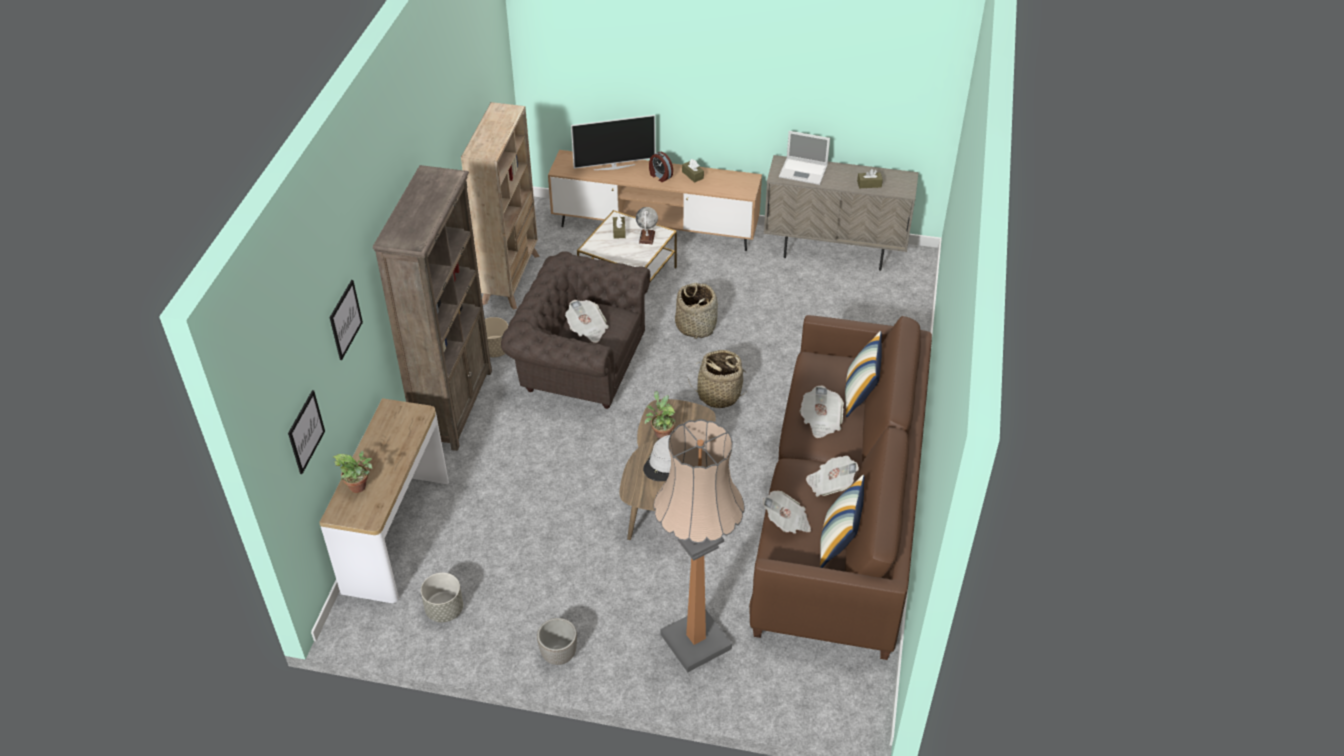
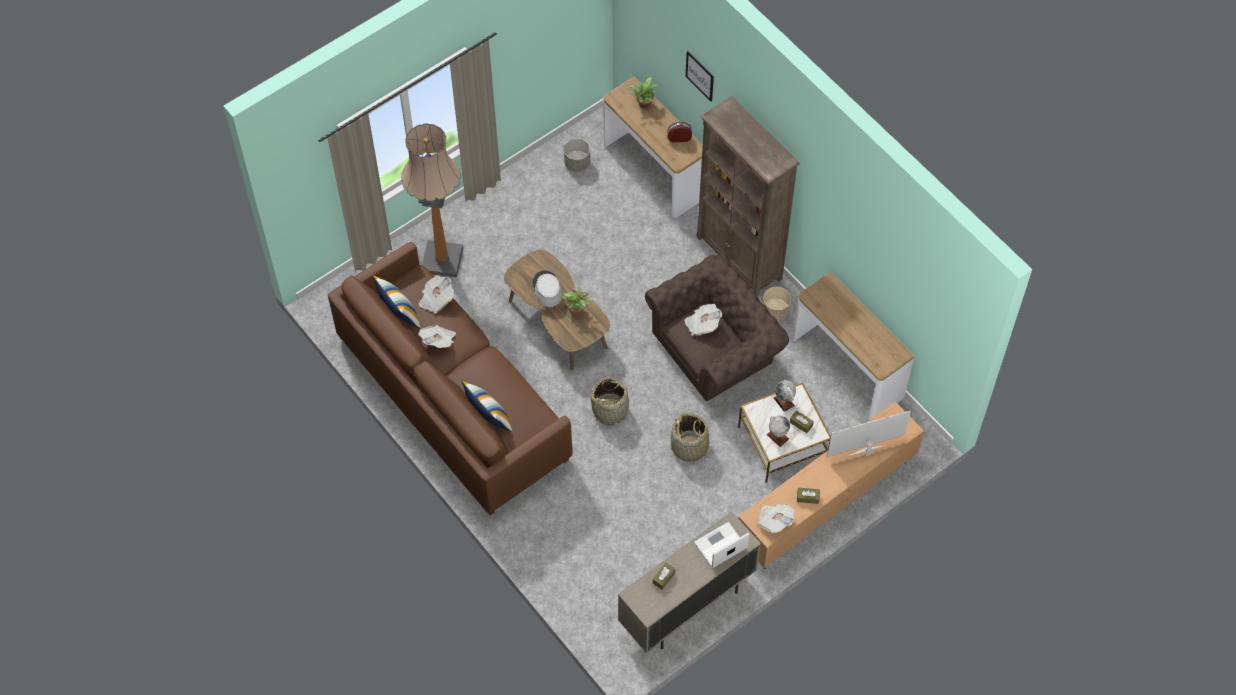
camera: 130 degrees right, 15 degrees up
picture [288,390,325,474] -> none
beige bookcase [461,102,540,310] -> console table [792,272,915,420]
planter [537,618,577,665] -> none
television [571,115,656,170] -> television turned 45 degrees clockwise [827,410,911,457]
alarm clock [649,152,673,182] -> alarm clock moved to [667,122,692,143]
newspaper [800,386,844,438] -> newspaper moved to [757,504,795,533]
none -> globe [773,380,796,412]

